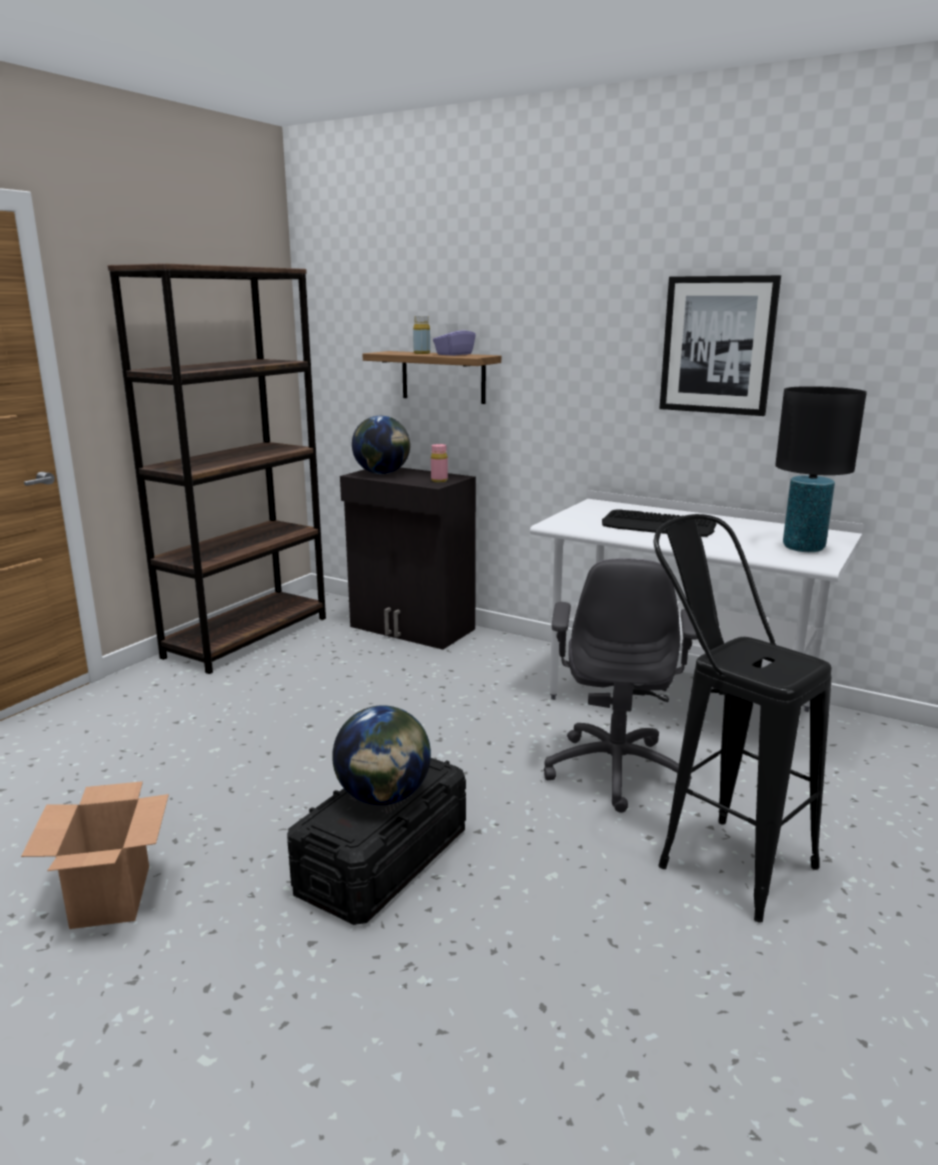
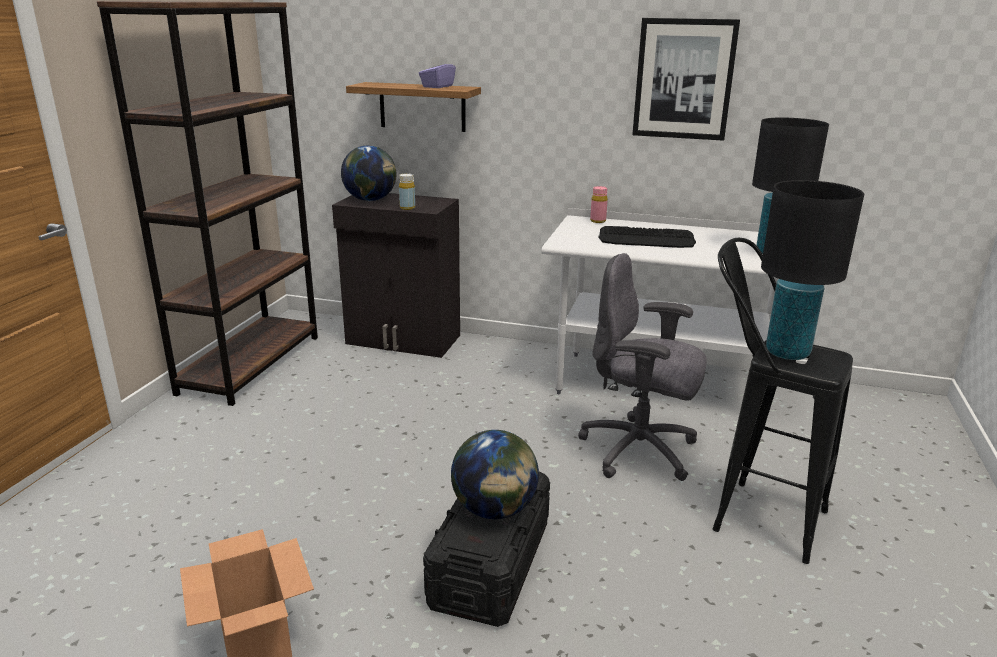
camera: 15 degrees left, 5 degrees up
yellow bottle [413,316,430,354] -> yellow bottle moved to [399,173,415,210]
pink bottle [431,444,448,482] -> pink bottle moved to [590,186,608,223]
grey office chair [544,558,698,813] -> grey office chair turned 120 degrees clockwise [578,253,707,481]
none -> black table lamp [761,180,864,360]

